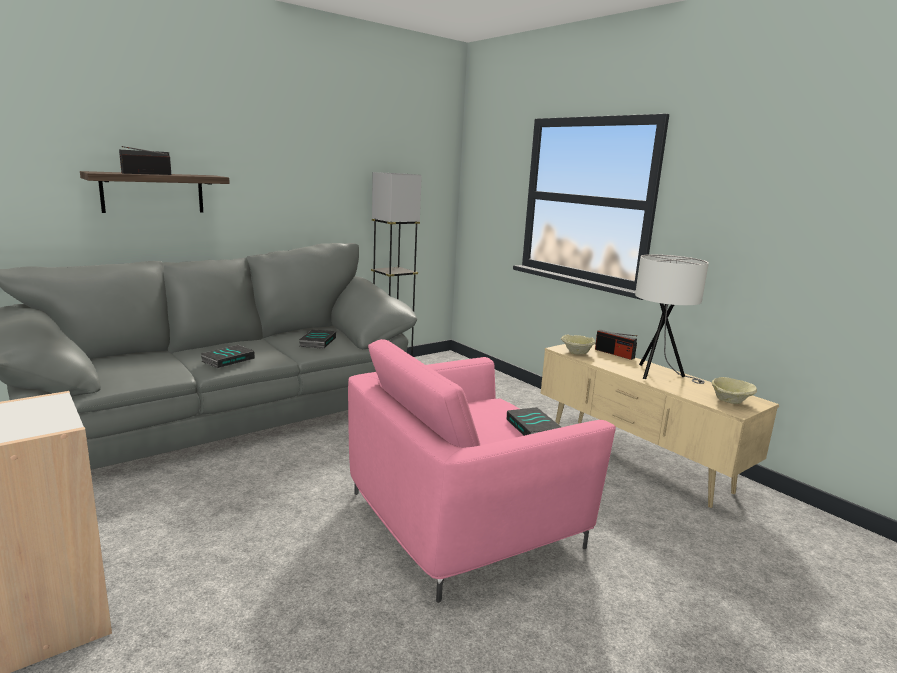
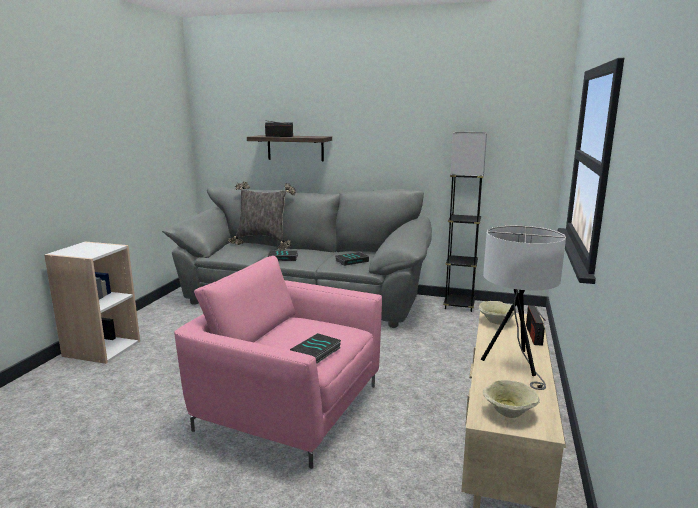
camera: 55 degrees right, 0 degrees up
none -> pillow [228,182,296,250]

